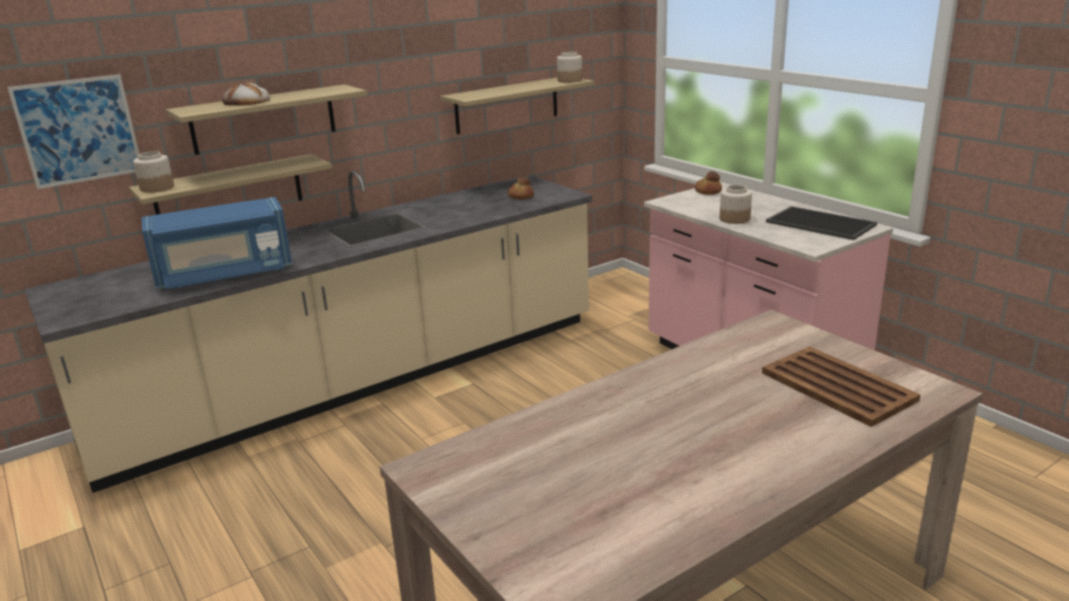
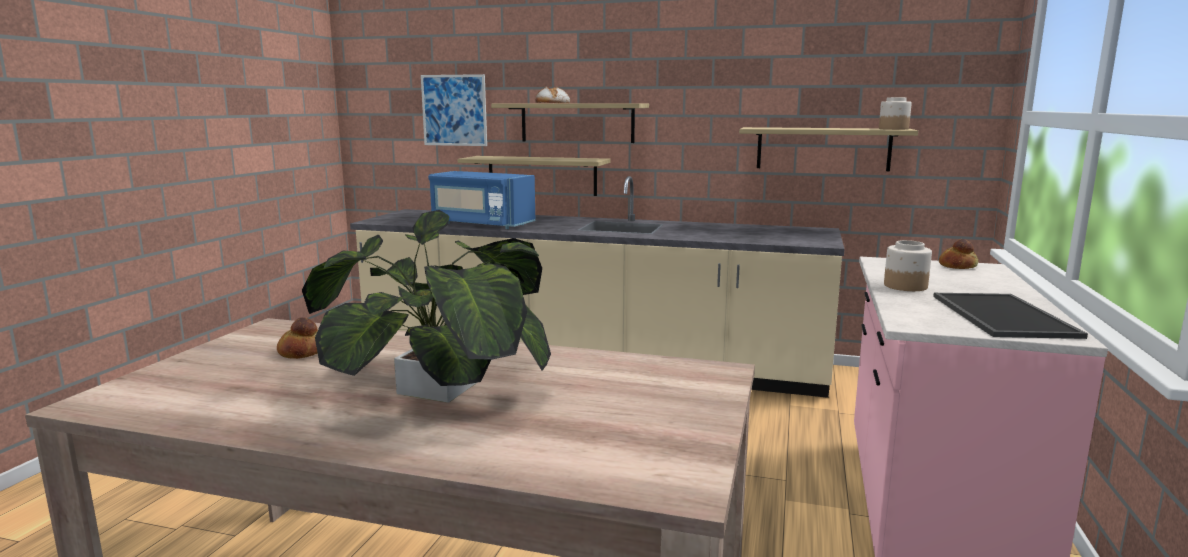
camera: 50 degrees right, 10 degrees down
jar [133,151,174,193] -> none
bread [508,176,534,199] -> bread moved to [277,318,318,359]
brown tray [762,347,921,427] -> none
none -> potted plant [302,210,551,403]

